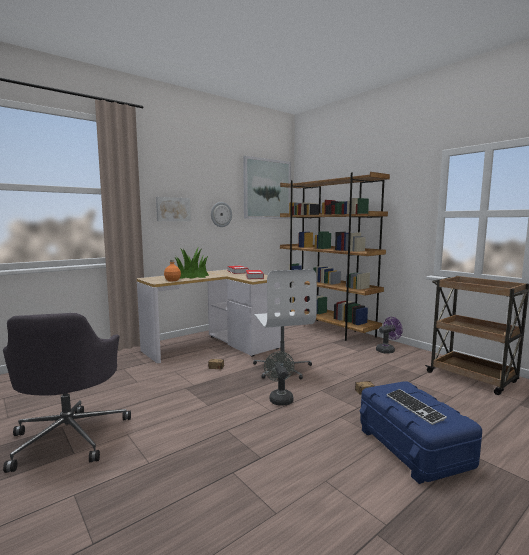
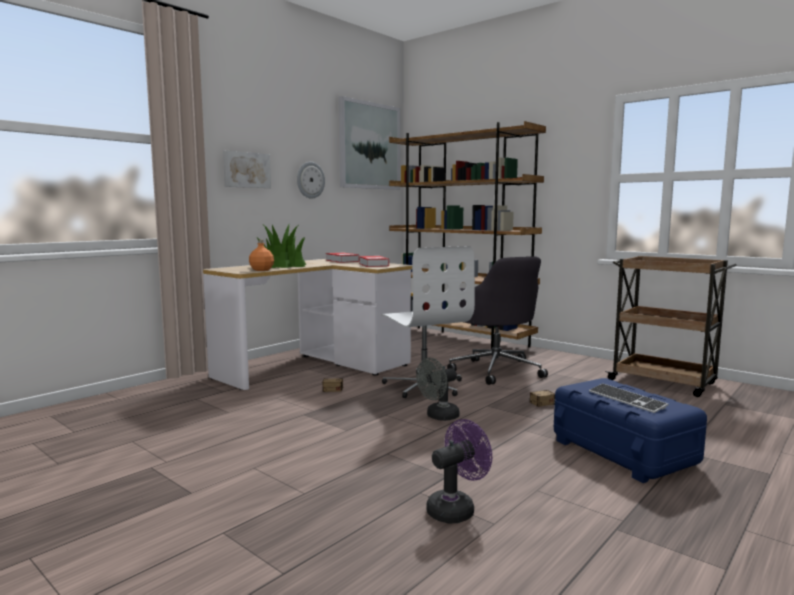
camera: 10 degrees left, 0 degrees up
grey office chair [3,313,131,473] -> grey office chair moved to [447,256,548,385]
grey fan [264,351,294,406] -> grey fan turned 105 degrees counterclockwise [416,358,460,421]
purple fan [376,317,403,354] -> purple fan moved to [426,419,492,524]

